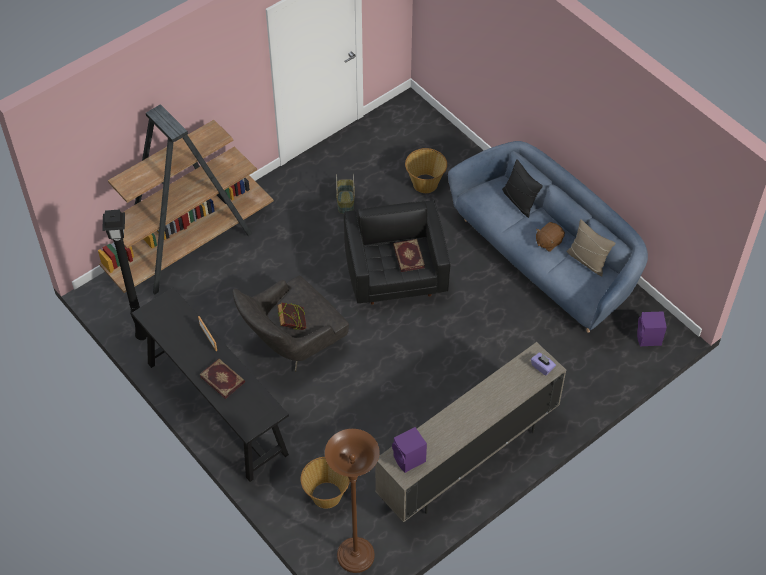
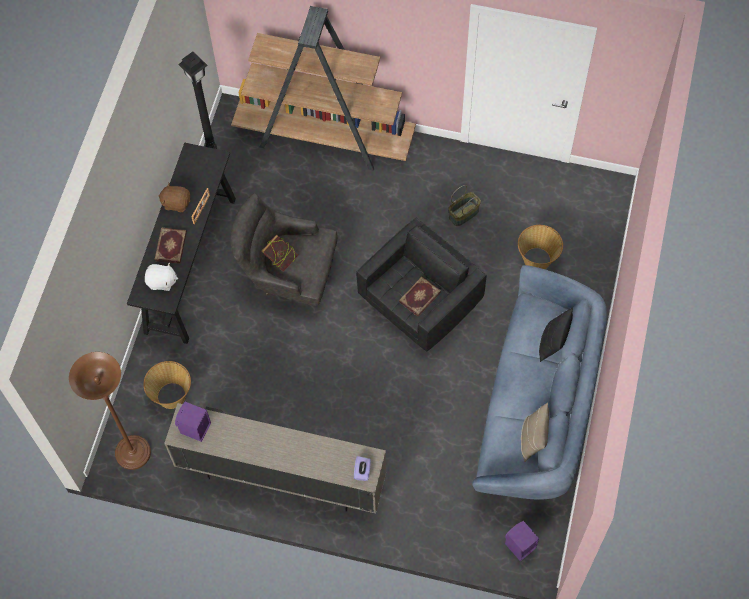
camera: 55 degrees right, 10 degrees up
brown plush toy [536,222,565,252] -> brown plush toy moved to [158,183,190,212]
none -> white plush toy [145,263,178,291]

